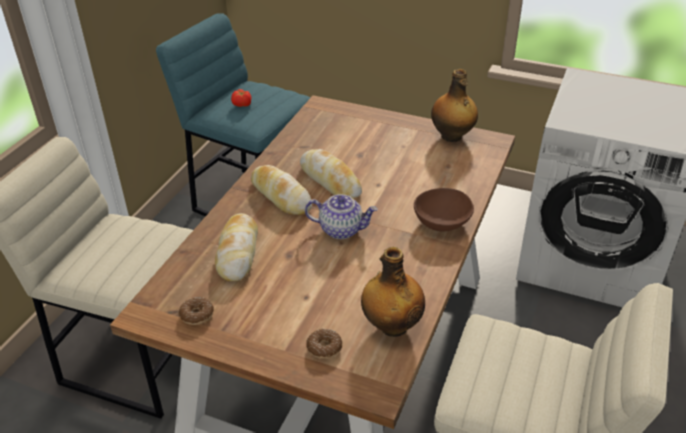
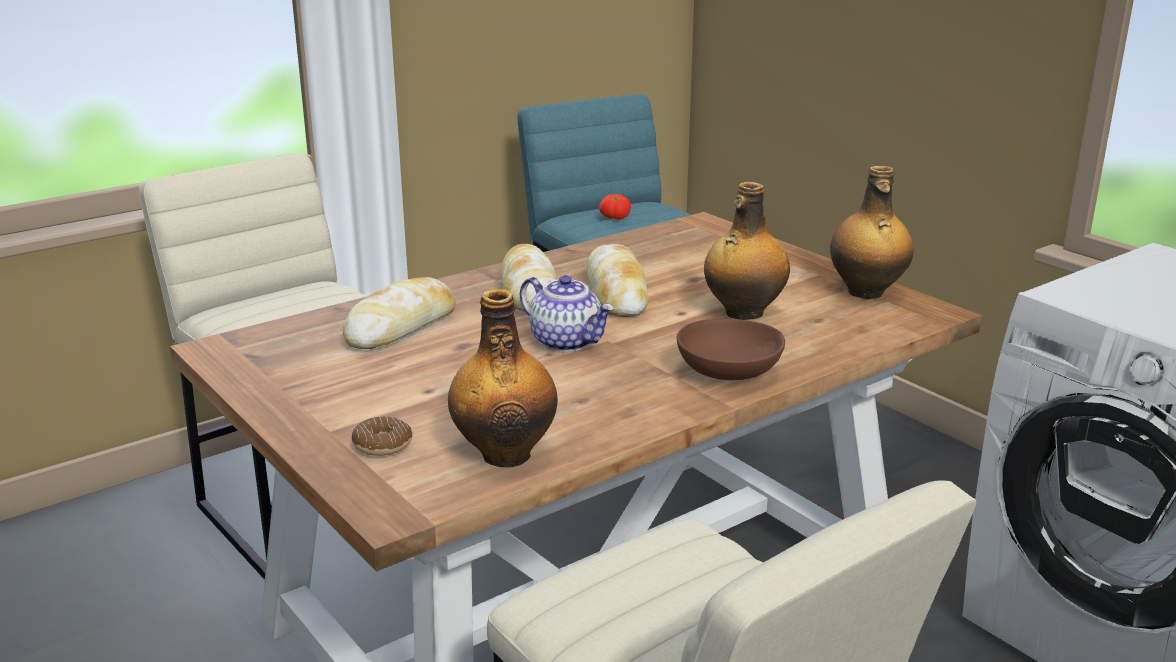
camera: 30 degrees right, 15 degrees down
donut [179,297,214,325] -> none
none -> bottle [704,182,790,320]

